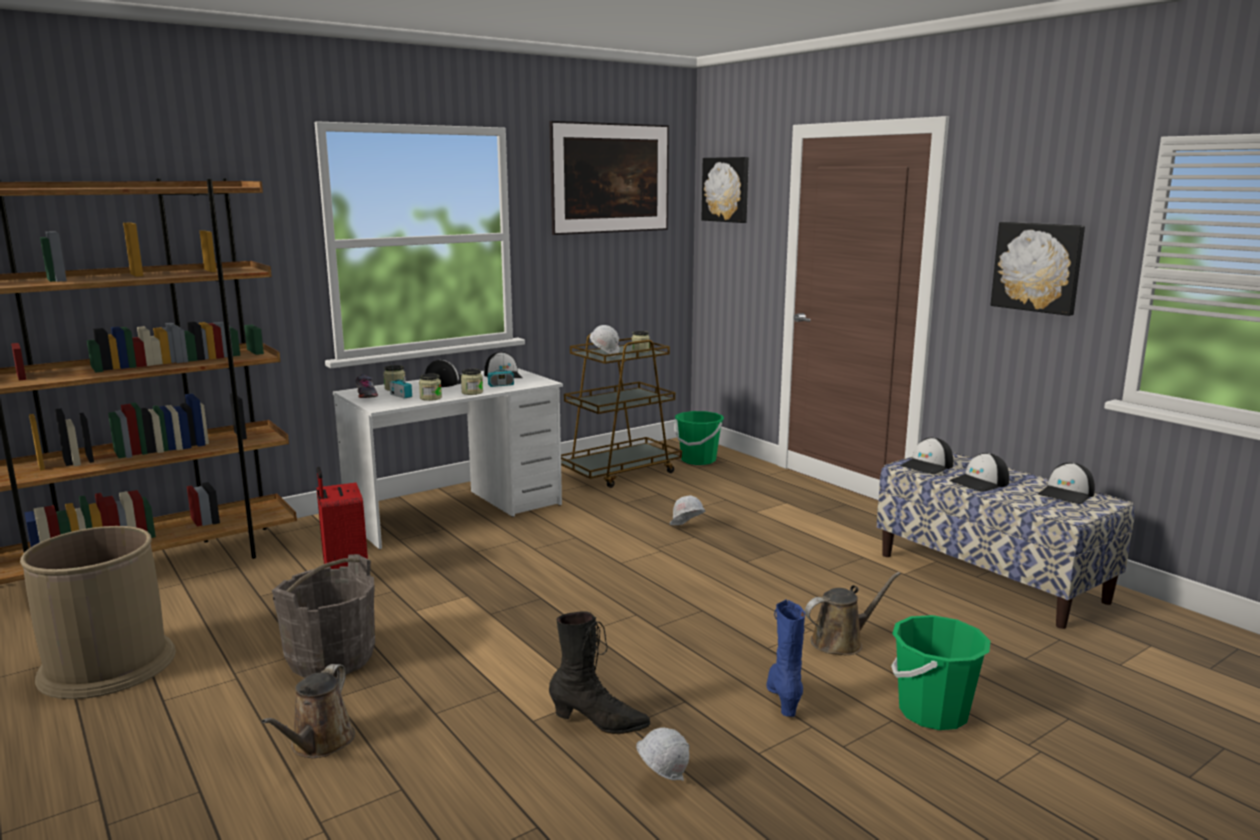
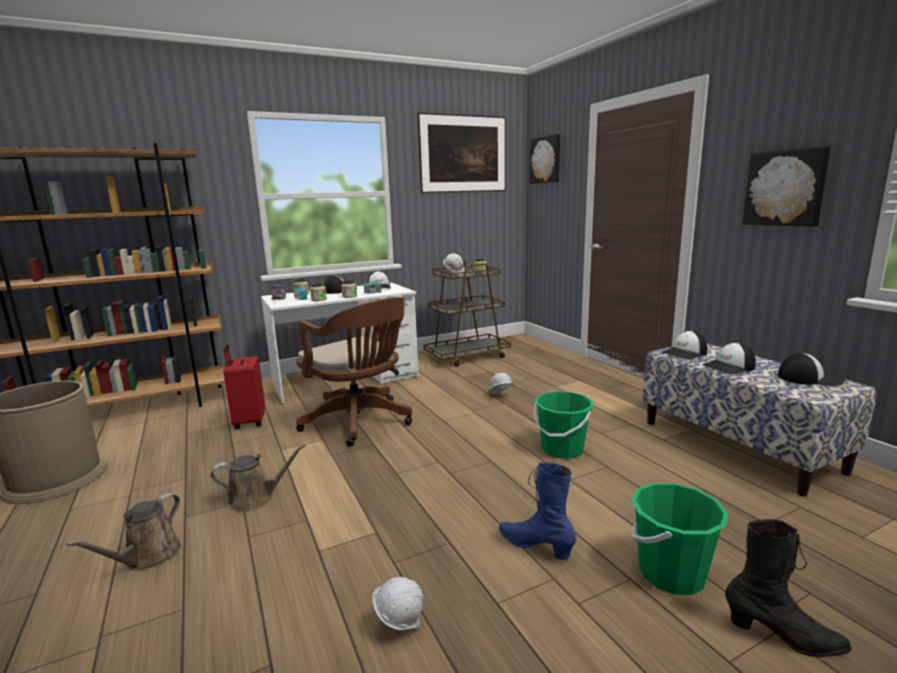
camera: 10 degrees right, 0 degrees up
grey bucket [272,554,375,678] -> none
black boot [549,611,650,734] -> black boot moved to [725,519,852,657]
green bucket [674,411,724,465] -> green bucket moved to [534,391,594,459]
blue boot [767,599,805,717] -> blue boot turned 60 degrees counterclockwise [499,462,576,560]
brown watering can [805,572,901,655] -> brown watering can moved to [210,444,306,512]
cap [1038,463,1095,504] -> cap turned 135 degrees counterclockwise [778,353,845,385]
none -> brown office chair [296,297,412,447]

